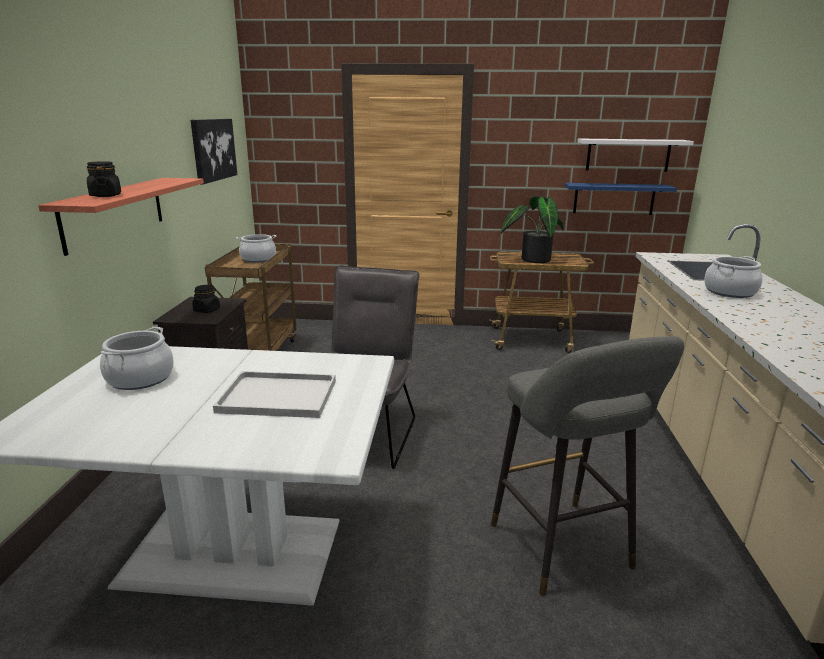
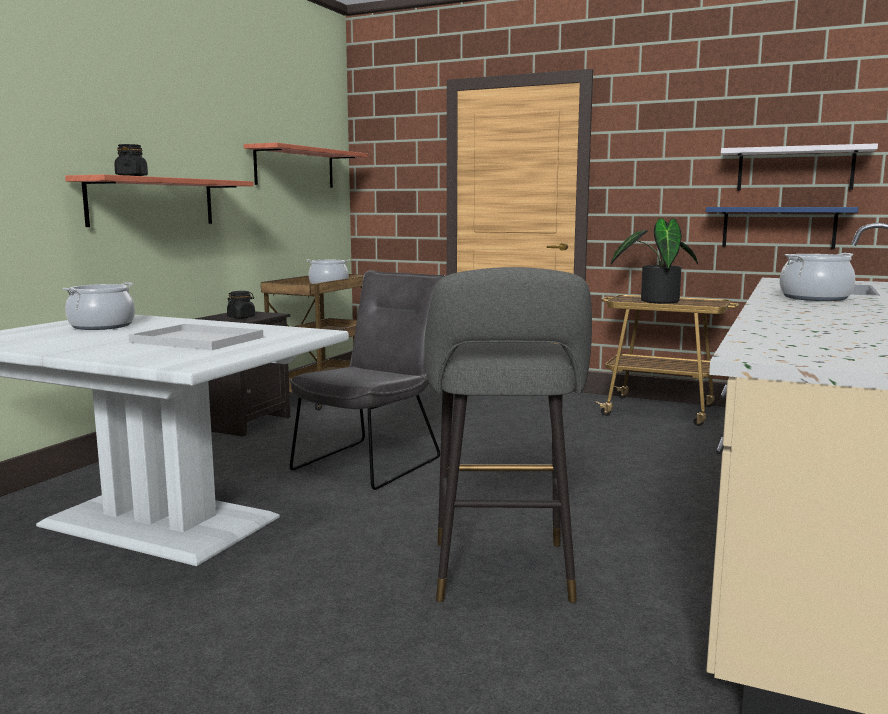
camera: 20 degrees right, 10 degrees down
picture [191,119,237,184] -> shelf [244,143,367,188]

